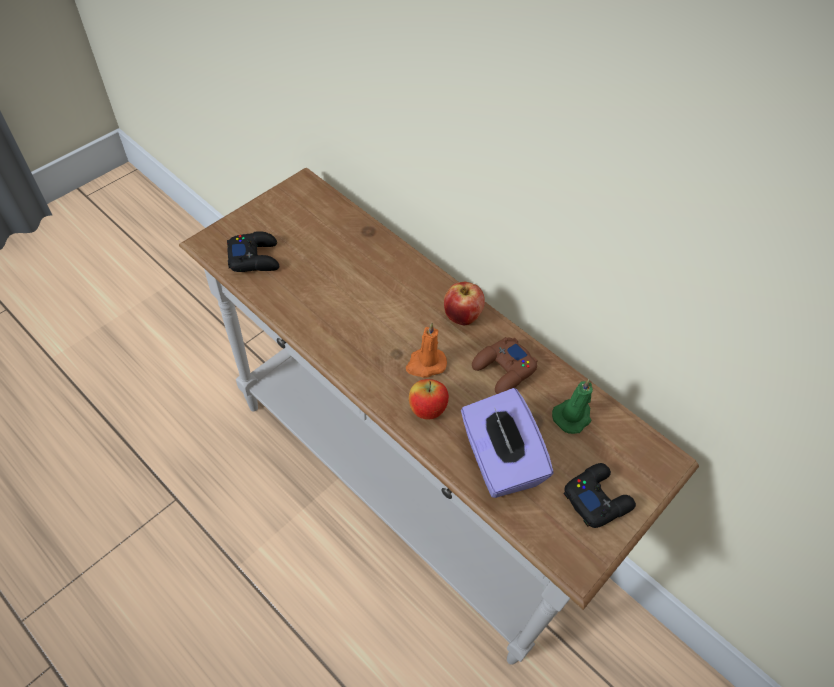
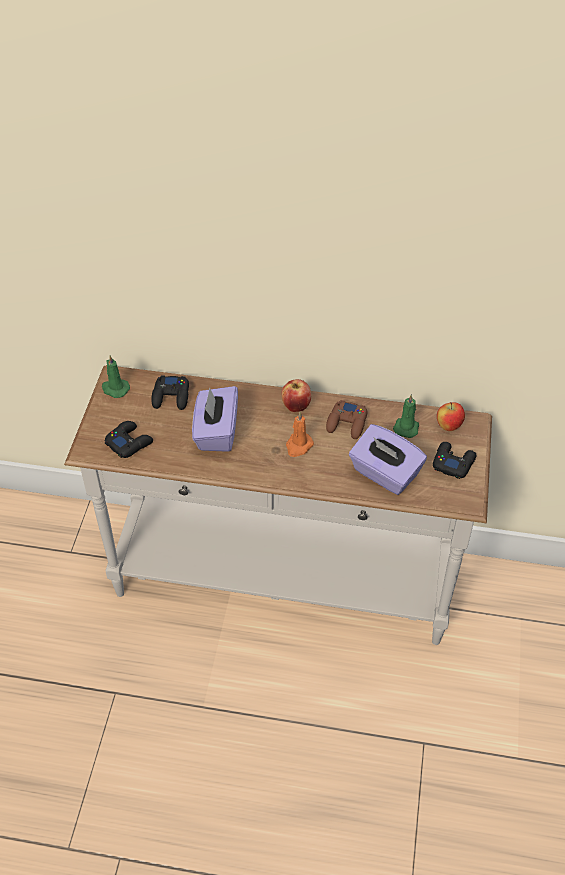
camera: 30 degrees left, 5 degrees down
apple [409,379,449,420] -> apple moved to [437,402,465,431]
none -> green candle [102,356,130,398]
none -> black game controller [151,375,189,410]
none -> purple tissue box [192,386,238,452]

